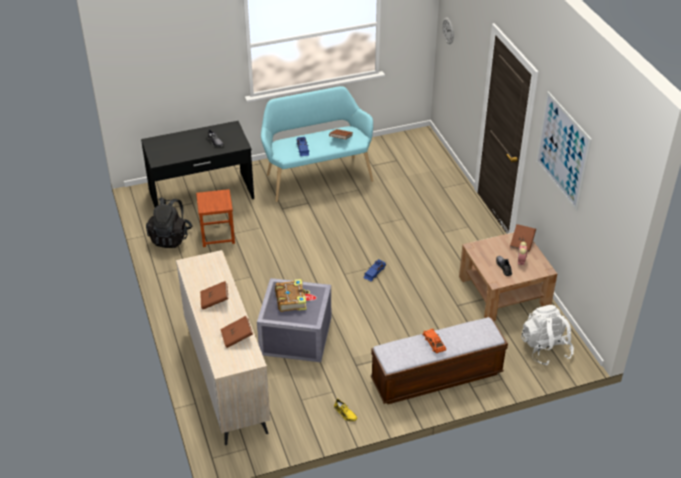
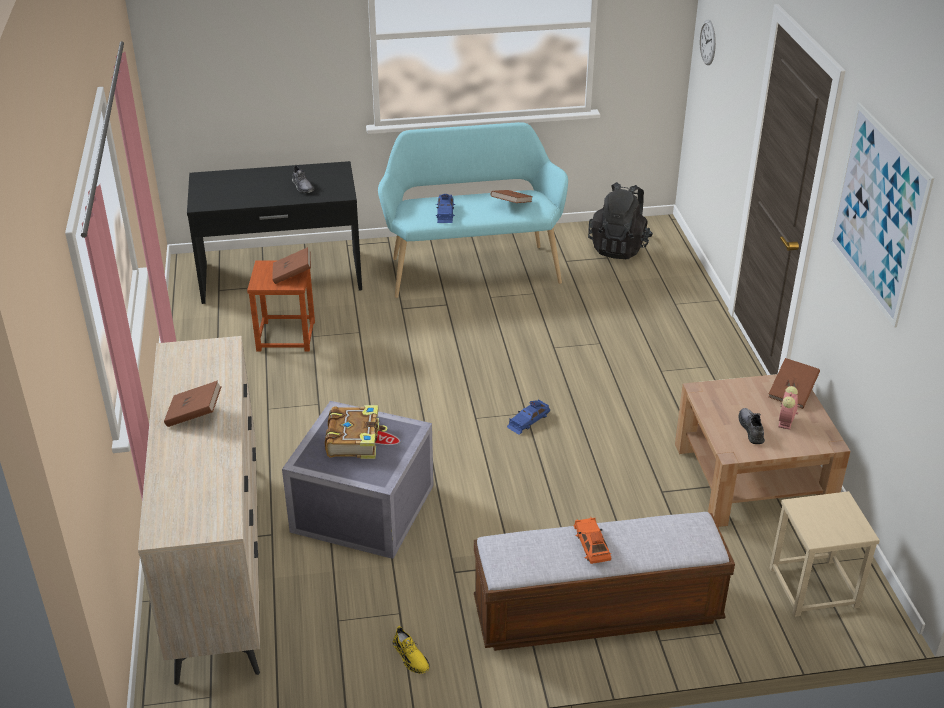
camera: 10 degrees right, 5 degrees down
black backpack [146,198,192,248] -> black backpack moved to [588,182,653,259]
brown book [220,316,253,348] -> brown book moved to [272,247,311,284]
white backpack [521,305,574,366] -> beige stool [770,491,880,617]

